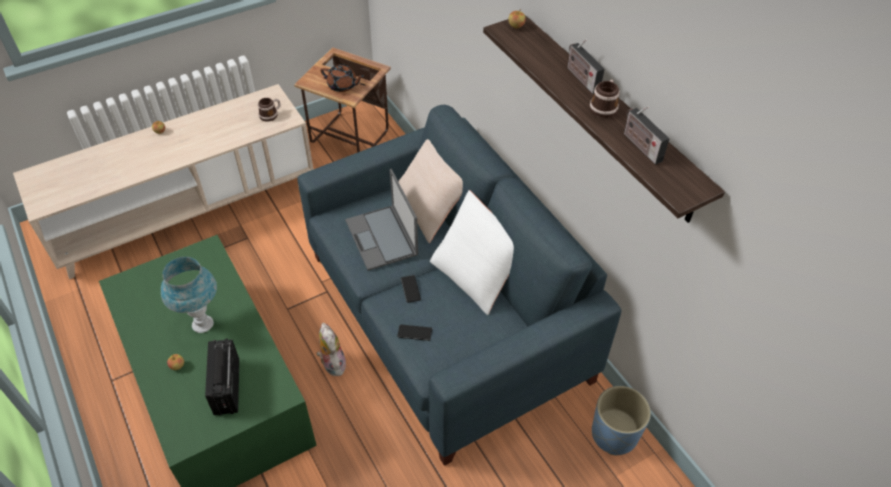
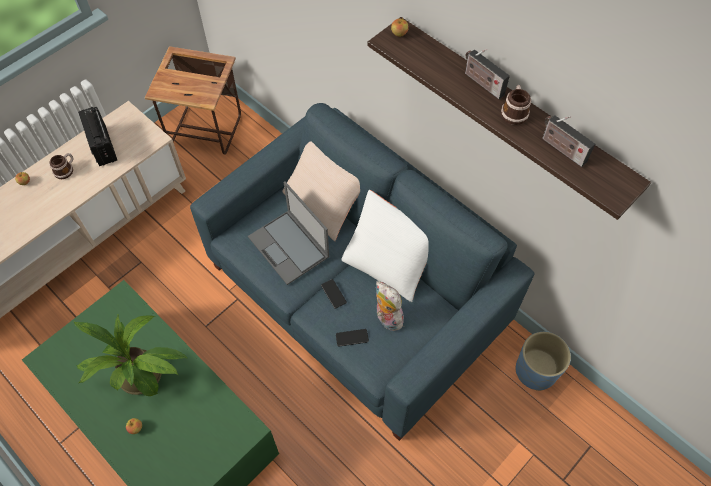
camera: 15 degrees left, 10 degrees up
blue table lamp [161,257,217,333] -> potted plant [74,313,188,396]
radio [205,339,239,416] -> radio moved to [78,107,117,166]
mug [258,98,281,122] -> mug moved to [49,153,73,179]
plush toy [316,323,346,376] -> plush toy moved to [375,281,404,331]
brown teapot [321,64,364,92] -> none

